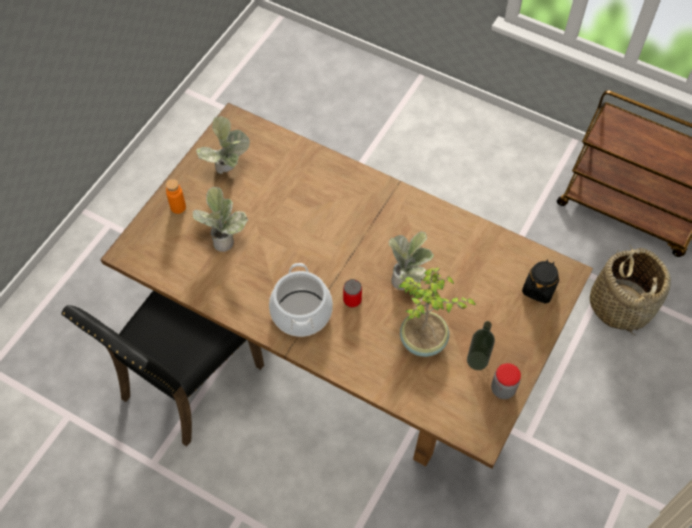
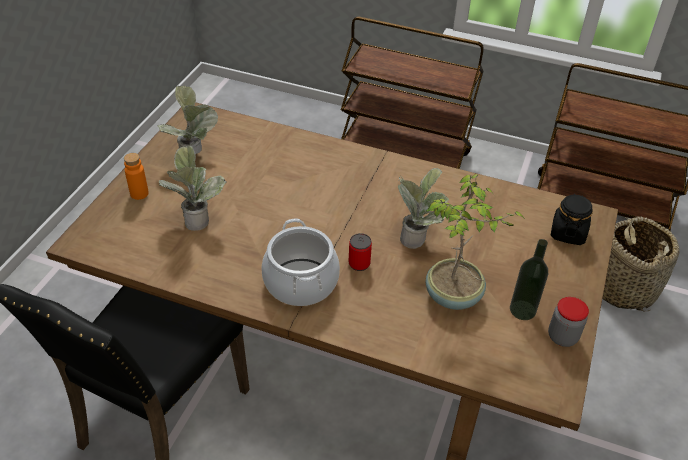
camera: 10 degrees left, 15 degrees down
none -> brown cart [341,17,484,169]

